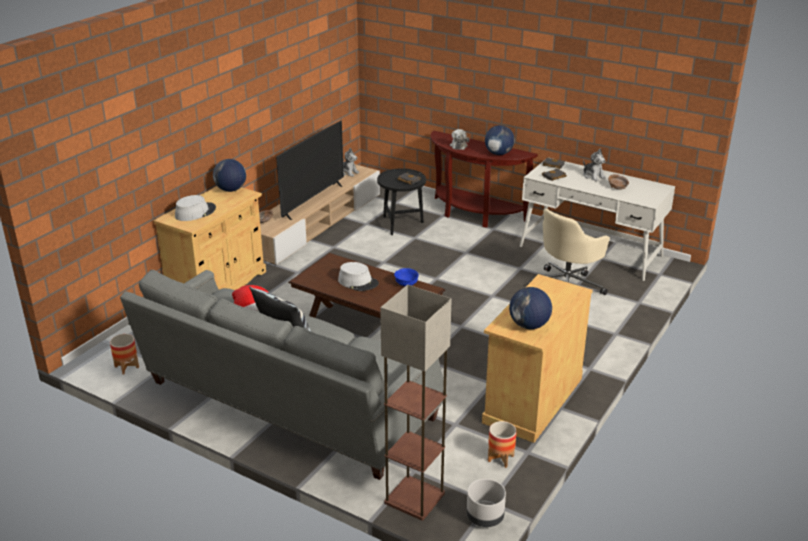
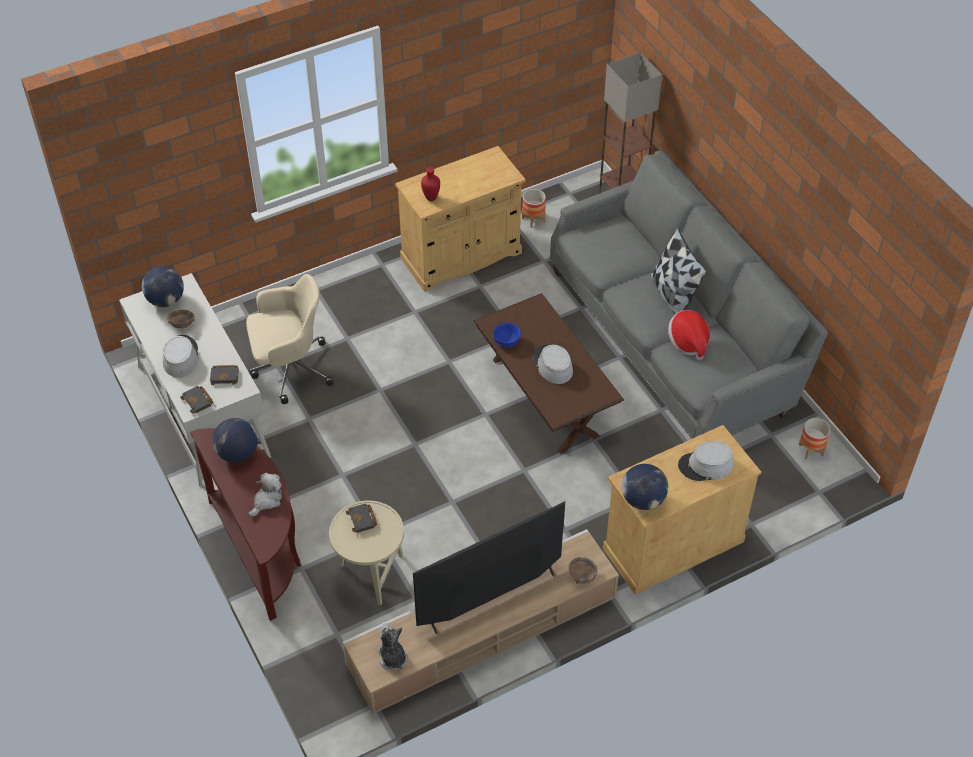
camera: 150 degrees left, 20 degrees up
black side table [377,168,426,235] -> beige side table [329,500,404,606]
grey planter [466,479,506,527] -> none
globe [509,287,552,329] -> globe moved to [142,266,184,307]
plush toy [583,149,606,181] -> grey hat [163,335,199,378]
none -> red vase [421,167,440,201]

